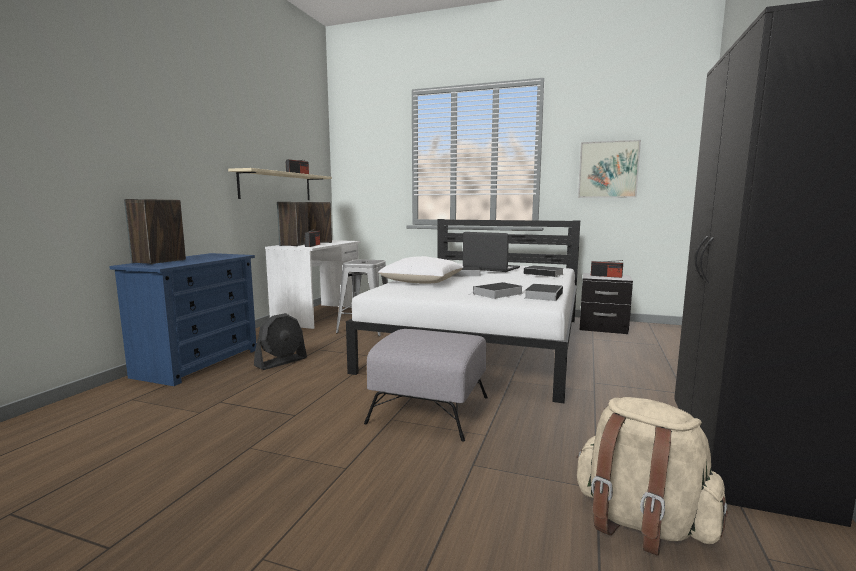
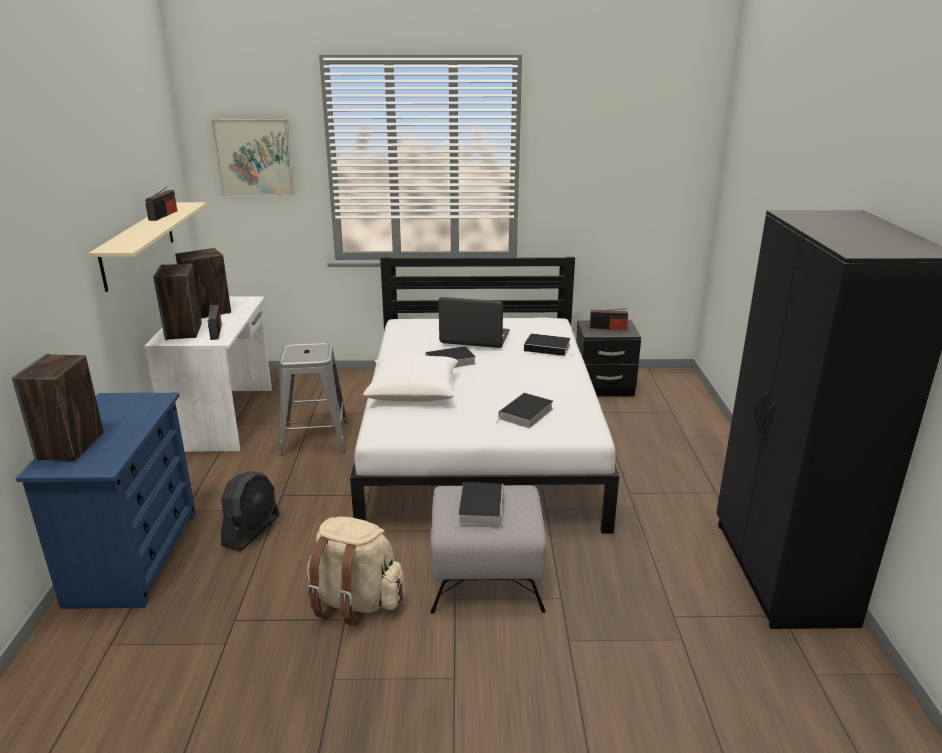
camera: 20 degrees left, 15 degrees up
book [525,284,563,301] -> book moved to [458,482,503,526]
beige backpack [576,397,728,556] -> beige backpack moved to [307,517,405,626]
picture [578,140,641,198] -> picture moved to [211,119,295,195]

